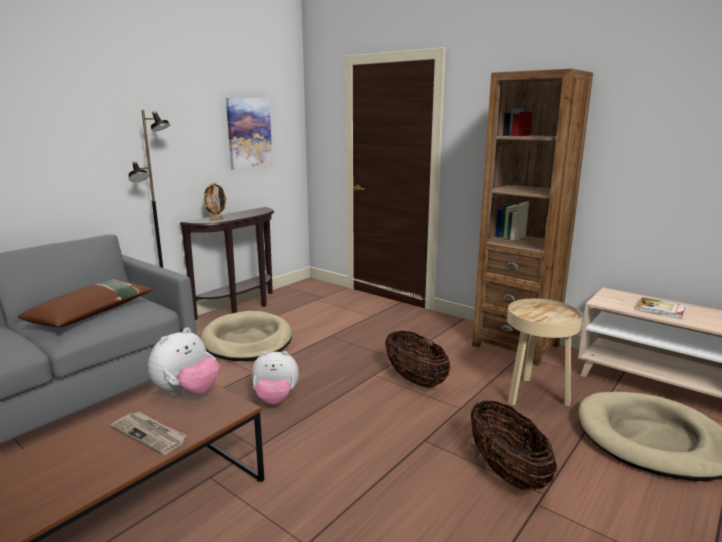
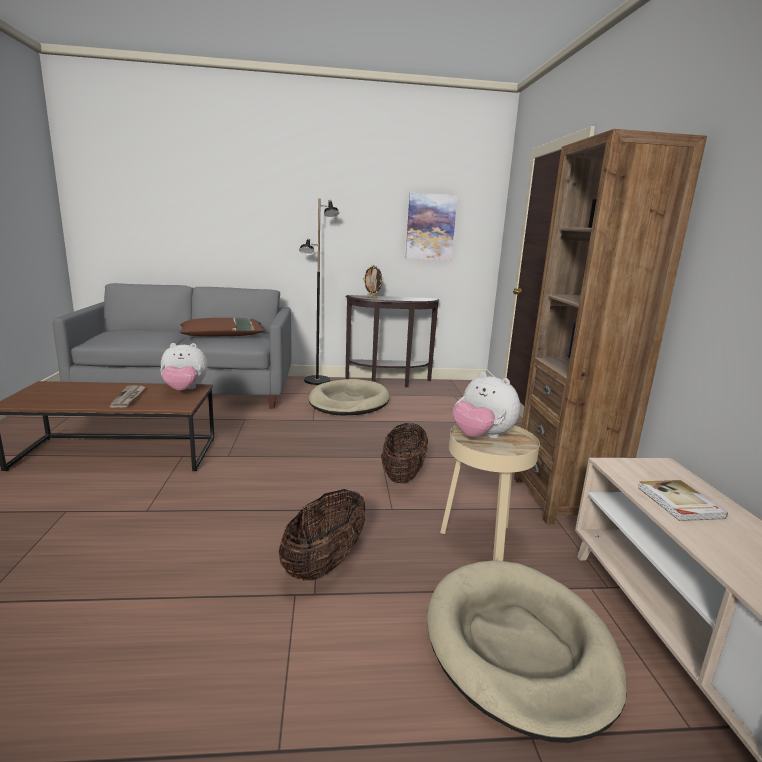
camera: 45 degrees right, 0 degrees up
plush toy [252,351,299,405] -> plush toy moved to [453,372,520,439]

